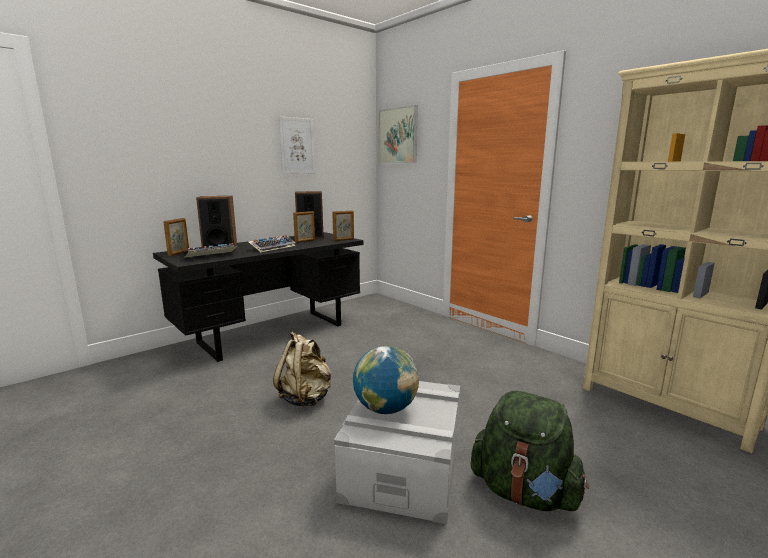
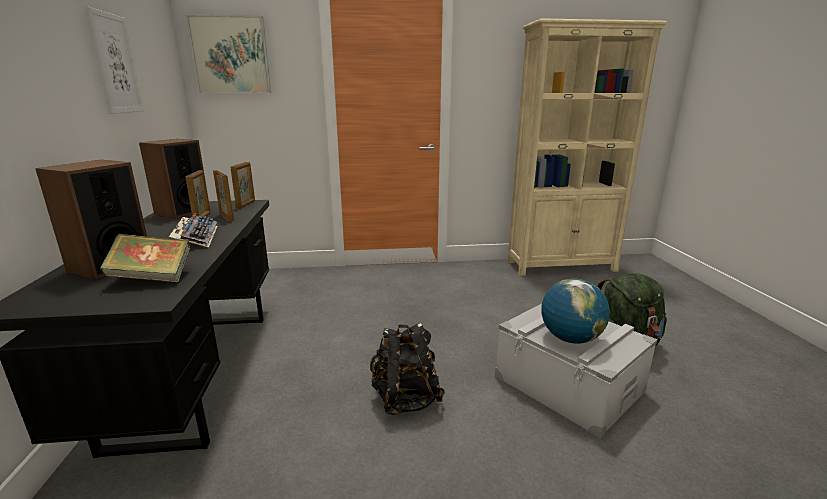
camera: 55 degrees left, 5 degrees up
picture frame [163,218,189,256] -> picture frame moved to [213,170,234,222]
keyboard [182,243,238,258] -> book [100,234,190,283]
beige backpack [273,332,332,407] -> black backpack [370,323,445,415]

